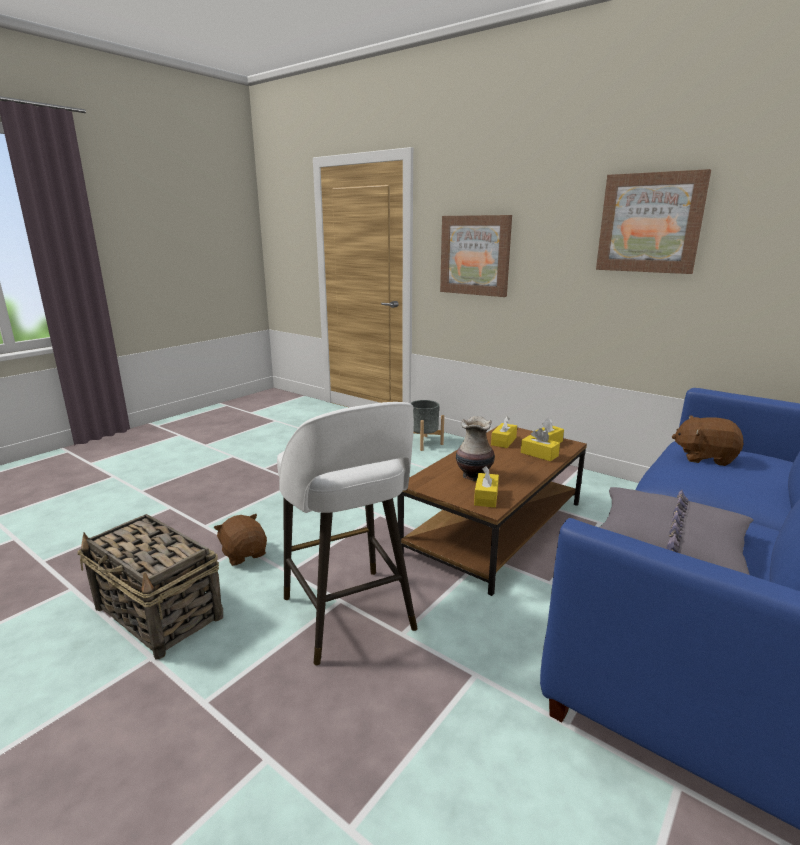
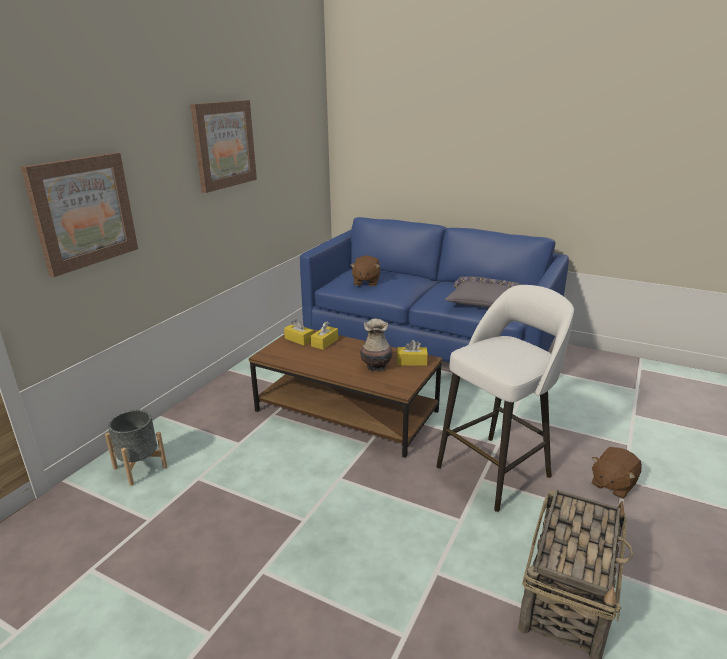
camera: 100 degrees left, 5 degrees up
brown plush toy [214,514,267,566] -> brown plush toy moved to [591,447,642,499]
yellow tissue box [491,417,517,448] -> none

